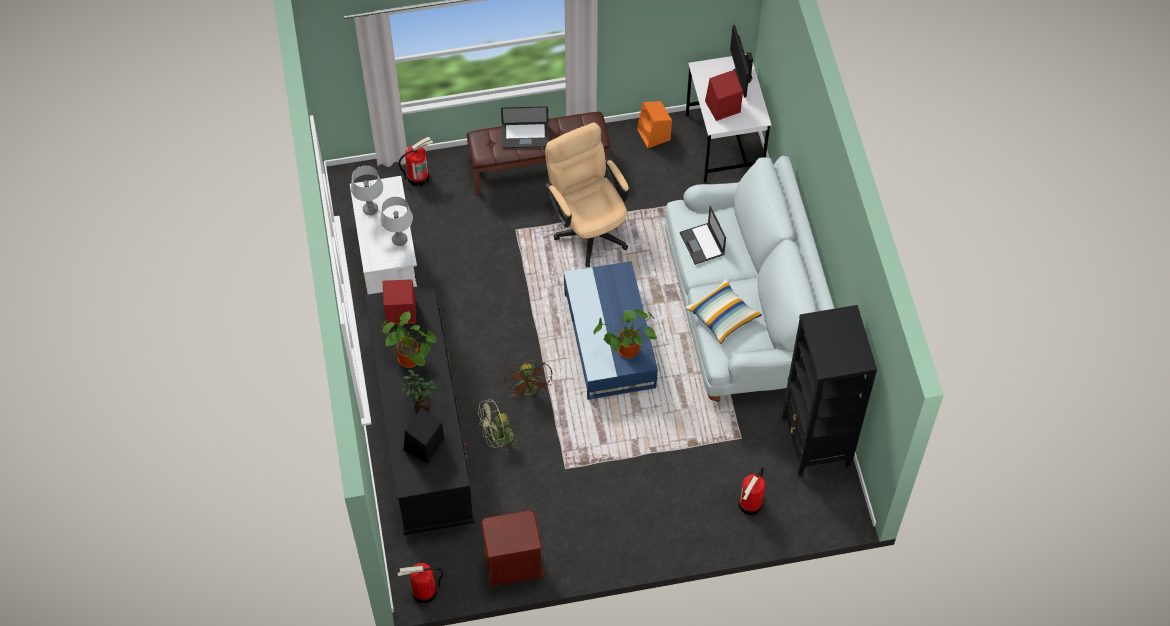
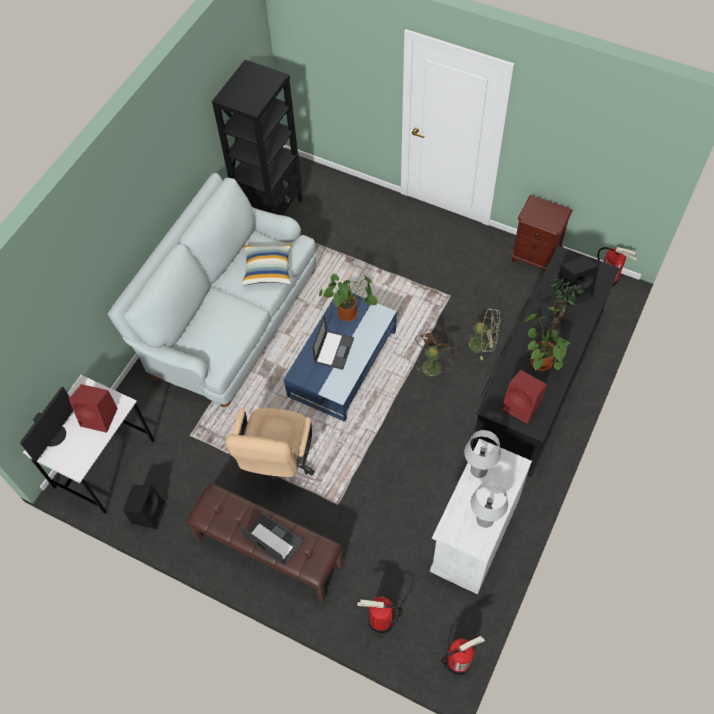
camera: 140 degrees left, 0 degrees up
orange speaker [637,101,672,148] -> black speaker [123,485,166,529]
laptop [680,206,726,265] -> laptop moved to [312,315,354,370]
fire extinguisher [738,468,765,515] -> fire extinguisher moved to [441,636,485,675]

